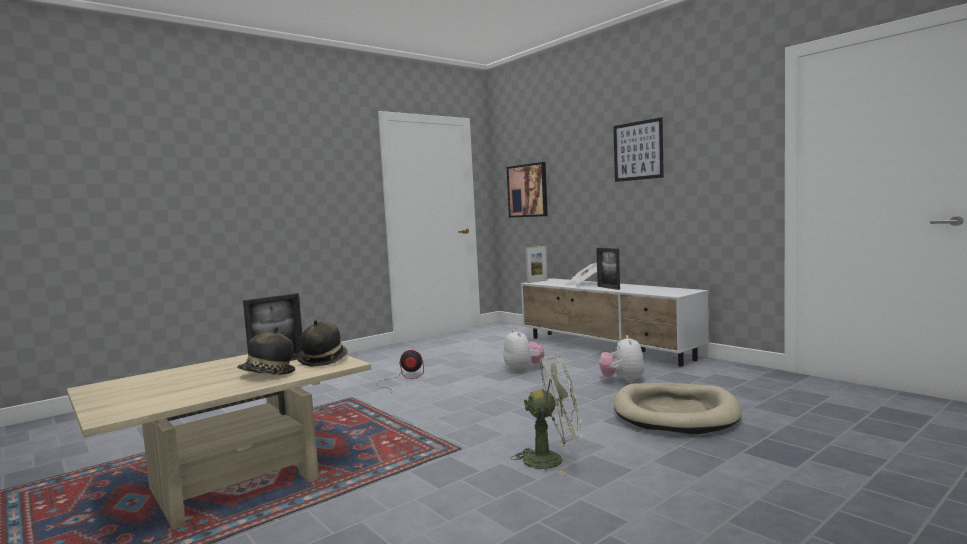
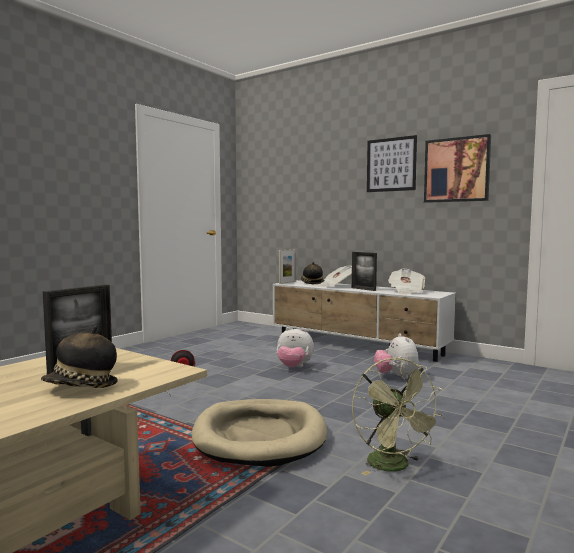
camera: 15 degrees left, 0 degrees up
hat [297,320,348,367] -> hat moved to [301,262,324,284]
plush toy [503,329,545,372] -> plush toy turned 135 degrees clockwise [277,327,314,367]
picture [507,162,548,218] -> picture moved to [424,134,491,203]
green fan [511,356,582,475] -> green fan turned 90 degrees clockwise [352,357,444,475]
beige dog bed [614,383,742,434] -> beige dog bed moved to [192,399,327,467]
none -> newspaper [388,269,425,295]

